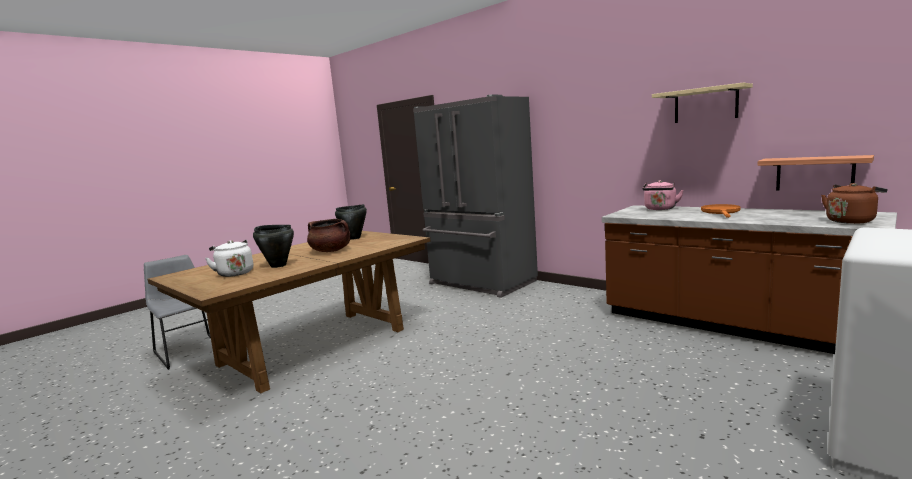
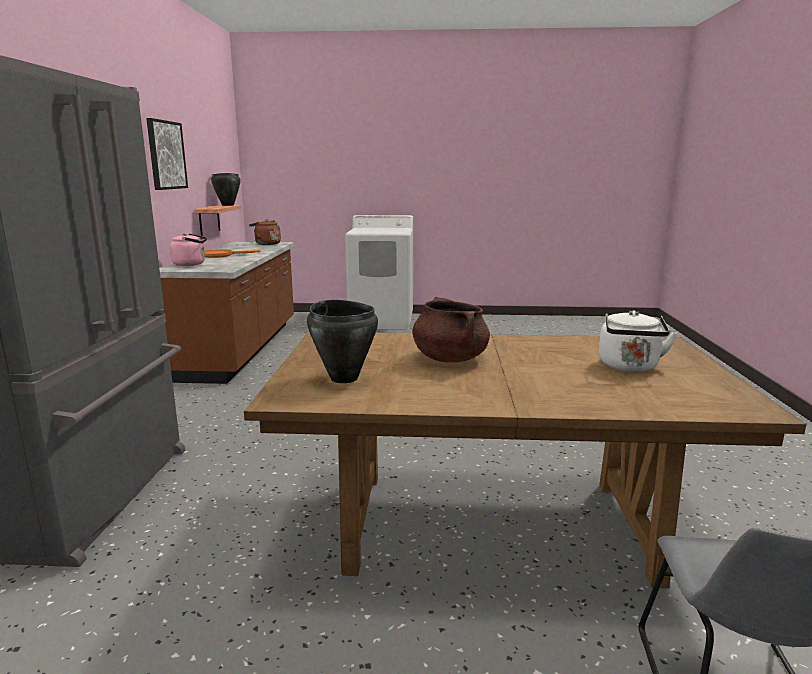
camera: 130 degrees left, 5 degrees up
black cooking pot [253,225,294,268] -> black cooking pot moved to [211,173,241,206]
beige shelf [652,82,753,123] -> picture [146,118,188,190]

